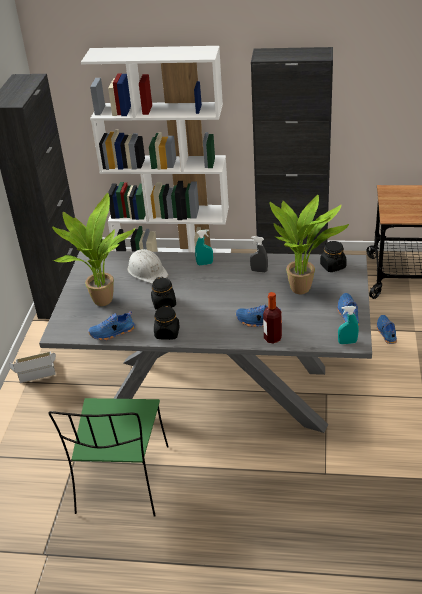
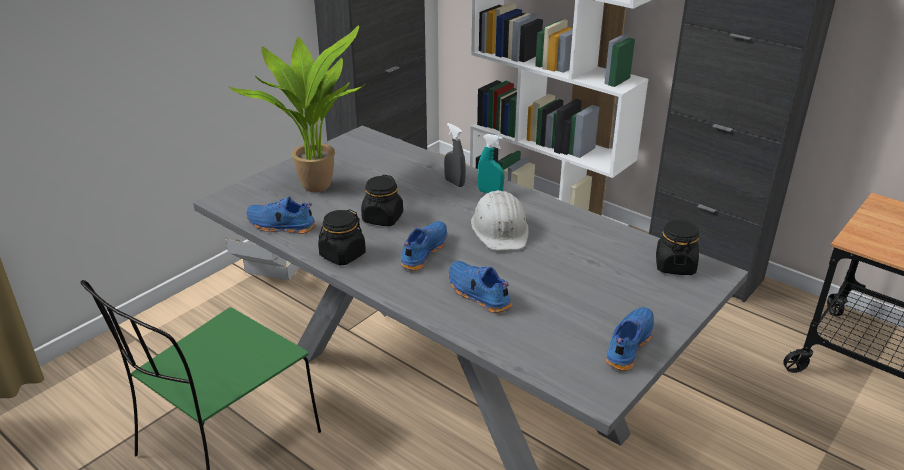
camera: 30 degrees right, 5 degrees down
white hard hat [127,249,168,284] -> white hard hat moved to [471,190,529,251]
grey spray bottle [250,236,268,273] -> grey spray bottle moved to [444,123,466,187]
bottle [263,292,282,343] -> none
potted plant [270,195,349,294] -> none
turquoise spray bottle [338,306,359,345] -> none
blue shoe [377,315,397,344] -> blue shoe moved to [401,221,447,271]

